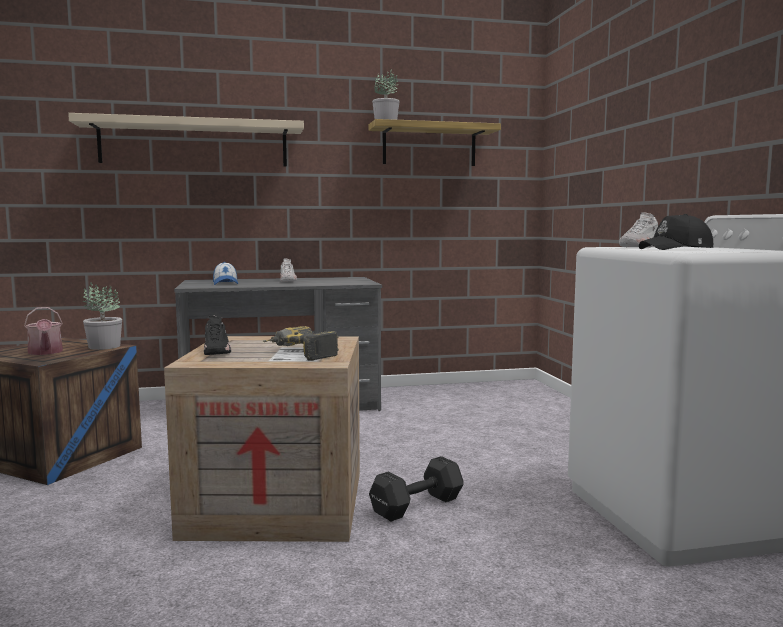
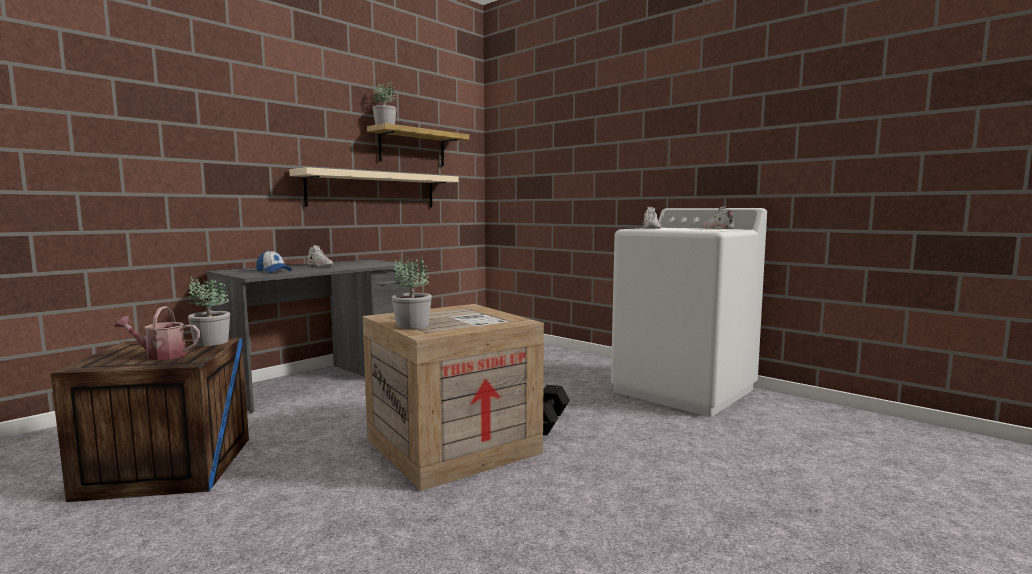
camera: 35 degrees left, 0 degrees up
watering can [24,307,63,355] -> watering can turned 150 degrees clockwise [114,306,200,360]
beige shelf [68,113,304,167] -> beige shelf moved to [289,167,458,208]
black shoe [204,315,232,355] -> potted plant [392,255,432,329]
power drill [262,326,339,361] -> none
black cap [639,214,713,250] -> none
none -> white shoe [702,206,734,229]

